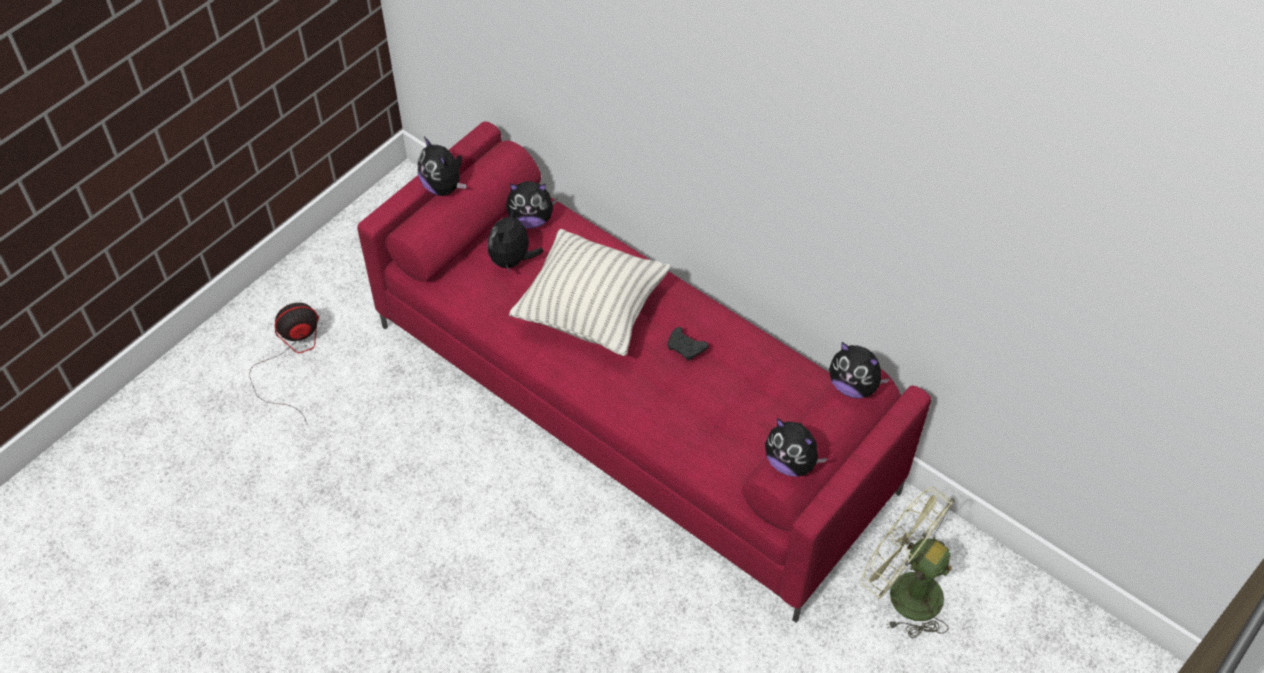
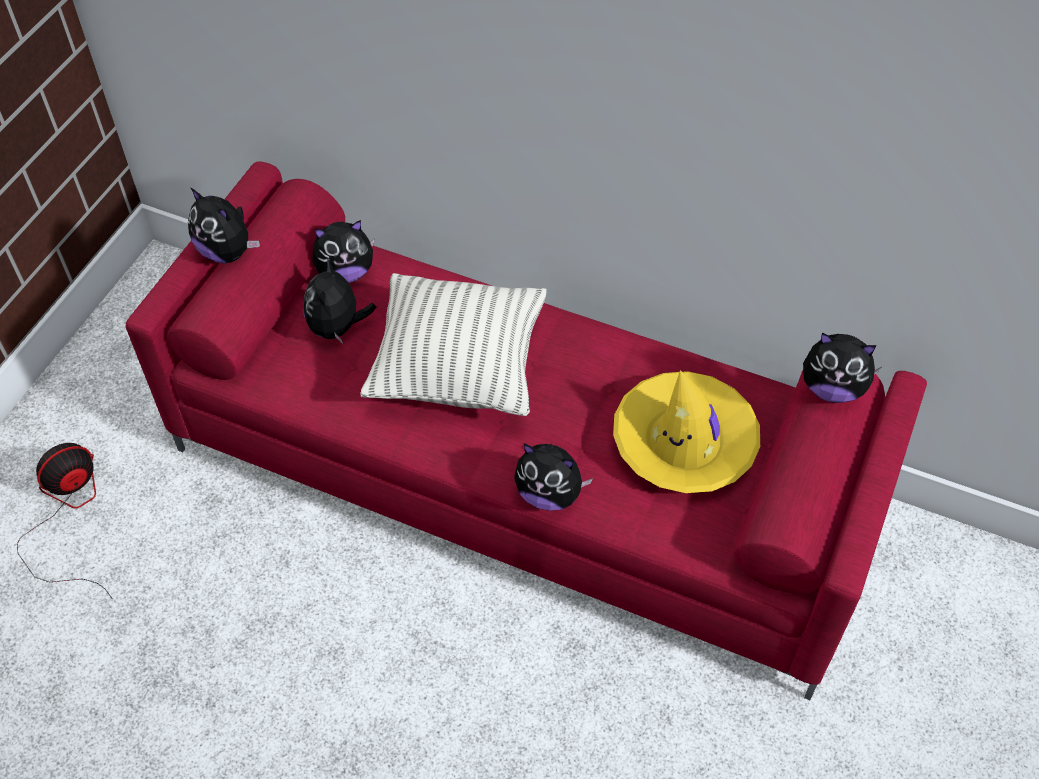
camera: 15 degrees left, 0 degrees up
black game controller [667,327,709,361] -> none
plush toy [765,418,827,477] -> plush toy moved to [514,443,593,511]
green fan [861,487,955,638] -> none
none -> yellow hat [613,370,760,493]

